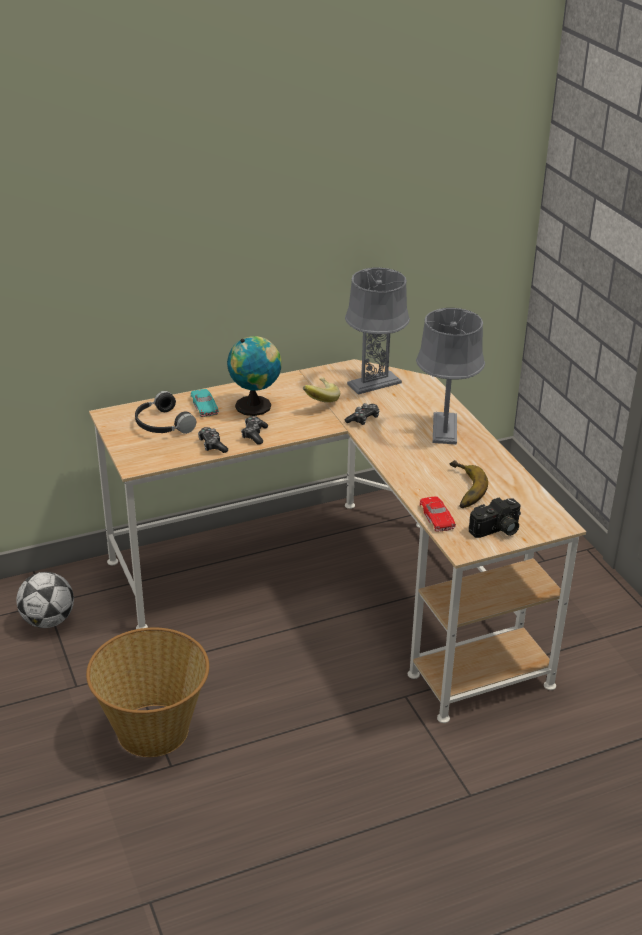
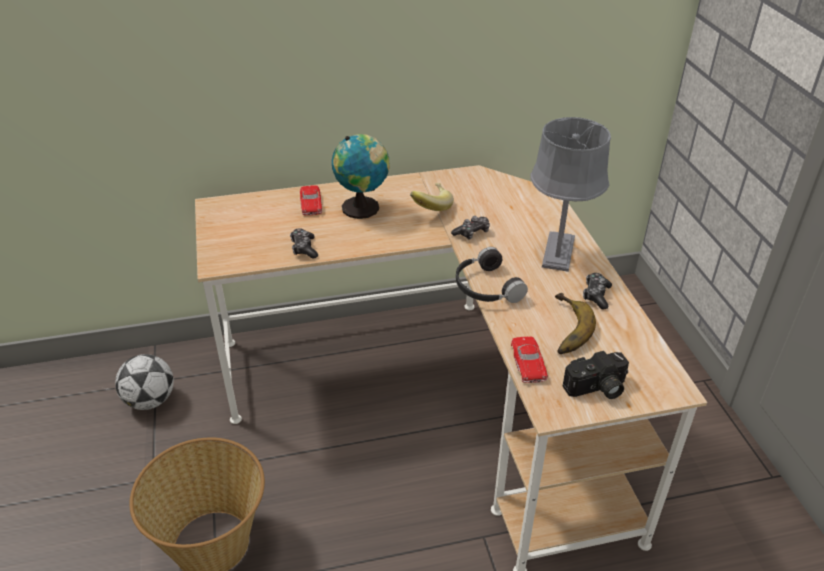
camera: 10 degrees right, 5 degrees up
black headphones [135,391,196,434] -> black headphones moved to [456,247,528,303]
turquoise toy car [191,389,219,417] -> red toy car [300,185,322,215]
game controller [241,416,268,445] -> game controller moved to [583,273,612,310]
grey table lamp [345,267,410,394] -> none

